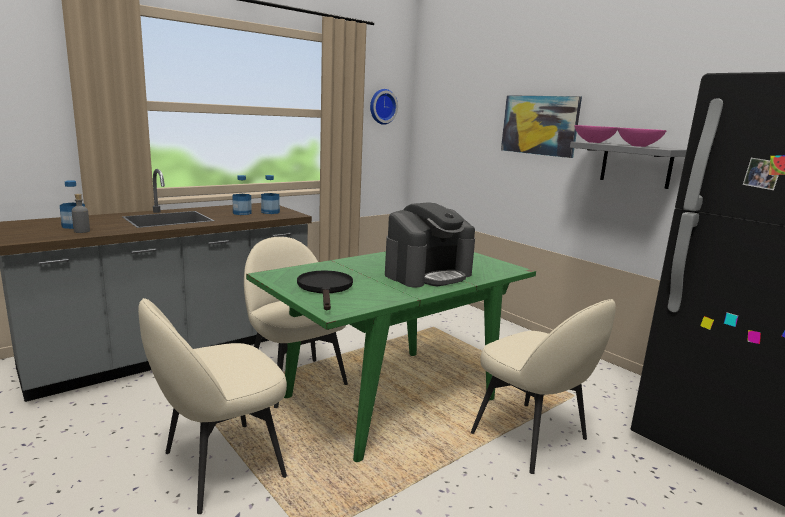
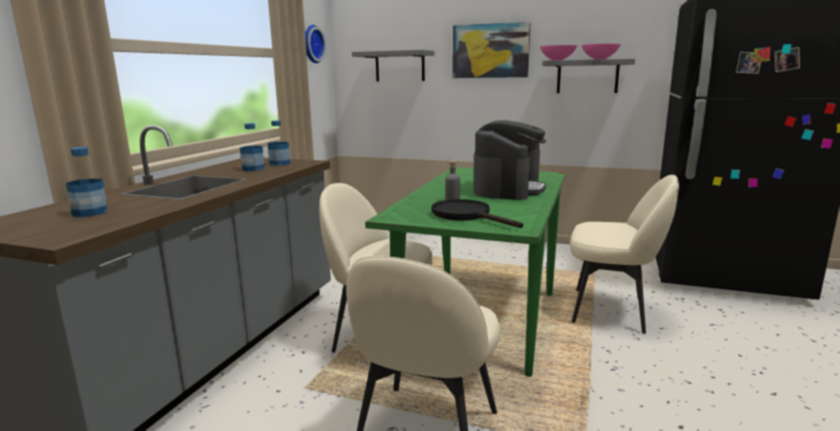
camera: 30 degrees left, 0 degrees up
grey bottle [72,194,90,233] -> grey bottle moved to [445,161,460,200]
none -> grey shelf [352,50,435,81]

